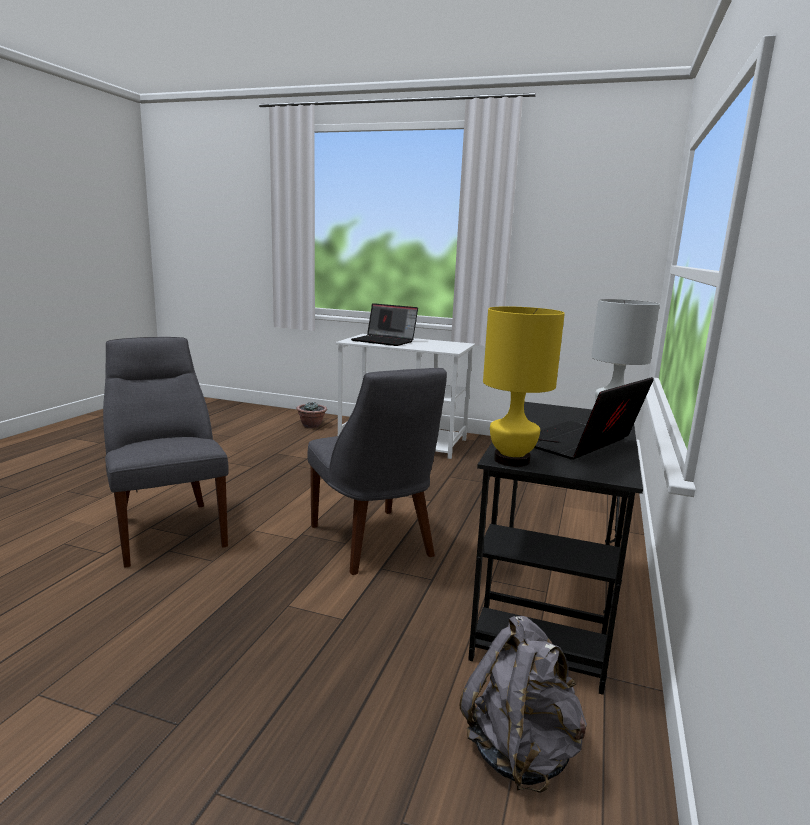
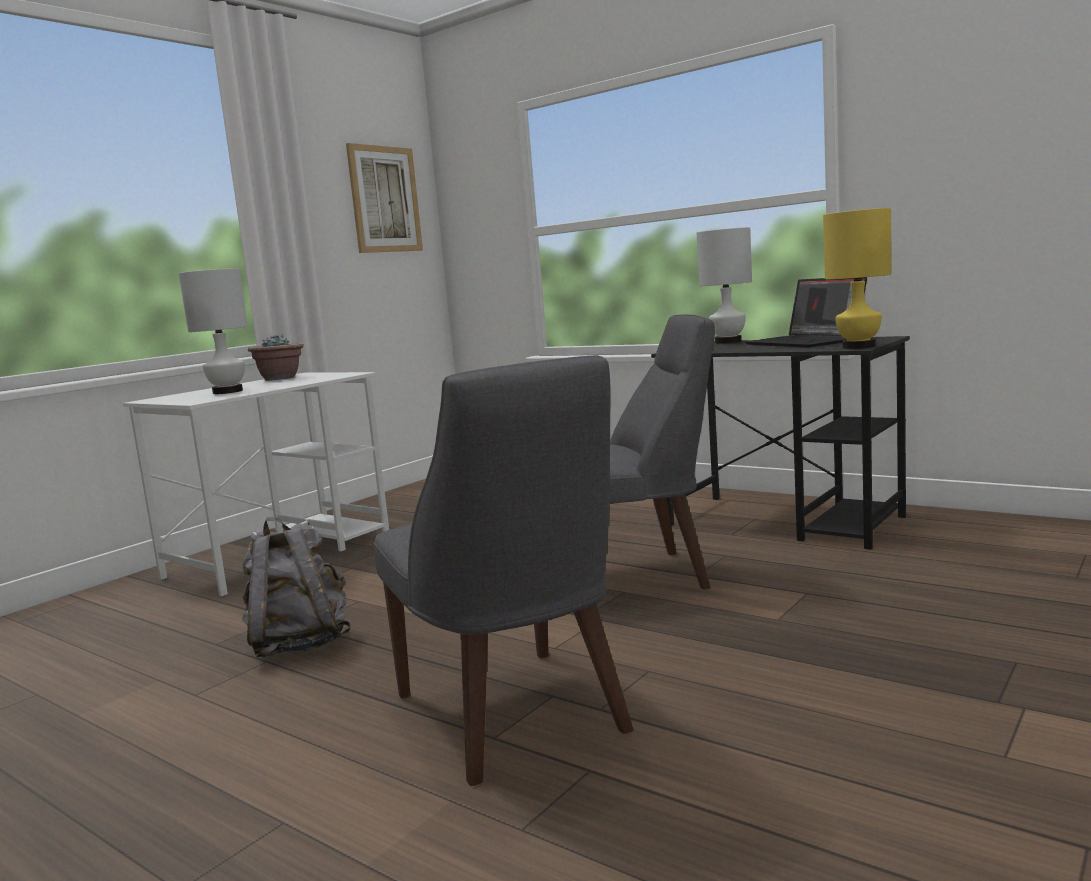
camera: 70 degrees left, 5 degrees down
grey chair [103,337,229,568] -> grey chair turned 105 degrees counterclockwise [374,356,634,786]
potted plant [297,402,327,428] -> potted plant moved to [248,334,304,381]
laptop [351,303,418,346] -> white table lamp [179,268,248,394]
grey backpack [459,616,587,793] -> grey backpack moved to [242,517,351,658]
none -> picture [346,143,423,253]

